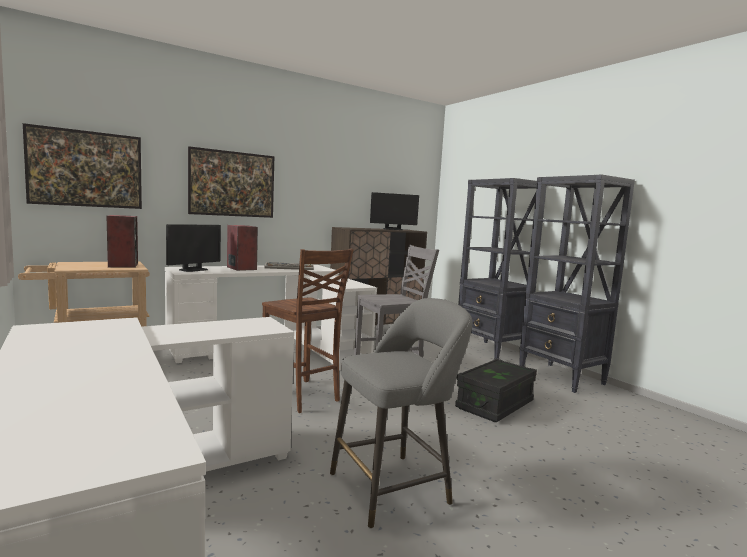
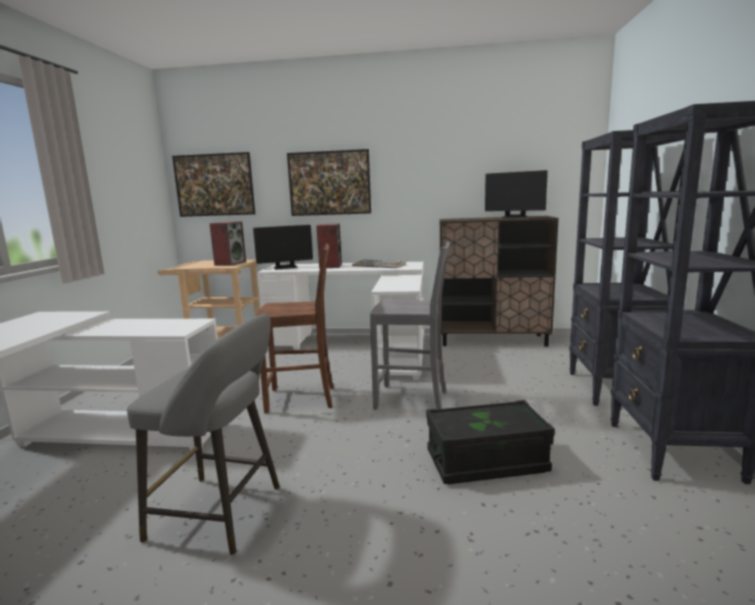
camera: 40 degrees right, 5 degrees up
brown chair [262,248,354,413] -> brown chair turned 90 degrees counterclockwise [256,243,334,414]

